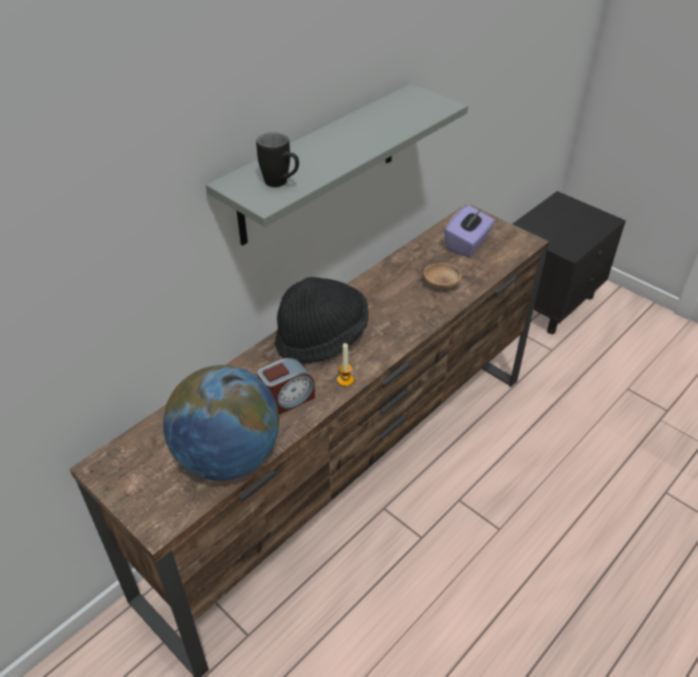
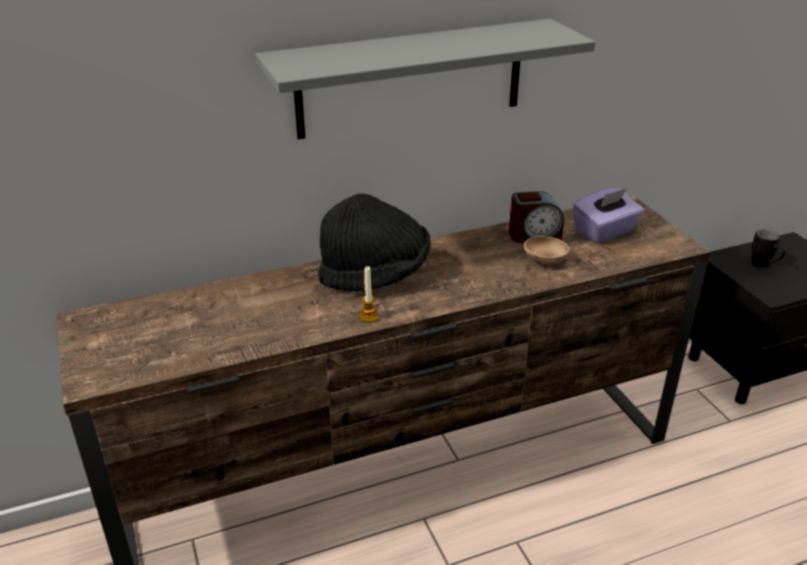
camera: 25 degrees right, 10 degrees down
globe [163,365,279,480] -> none
black mug [256,132,299,187] -> black mug moved to [751,229,786,267]
alarm clock [257,358,315,415] -> alarm clock moved to [509,191,564,243]

